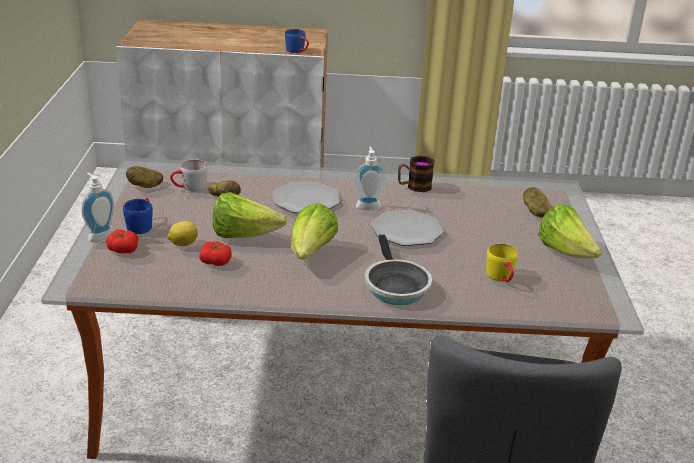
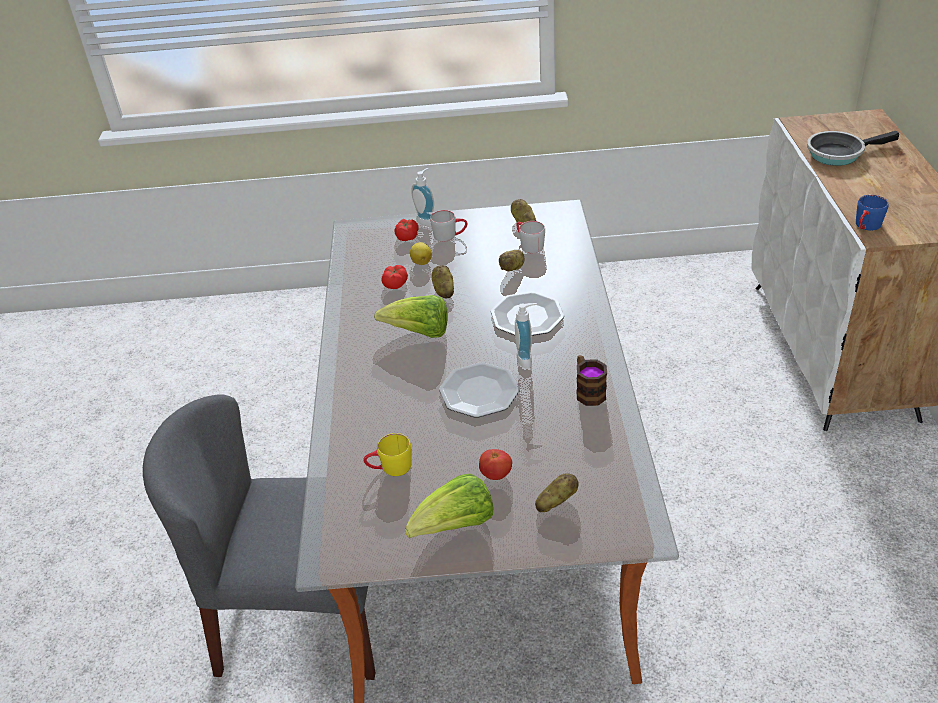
camera: 90 degrees right, 10 degrees up
blue mug [123,198,153,234] -> grey mug [430,210,467,242]
lettuce [213,192,287,238] -> potato [431,265,454,298]
frying pan [365,235,432,305] -> frying pan moved to [807,131,899,166]
none -> tomato [479,449,512,480]

